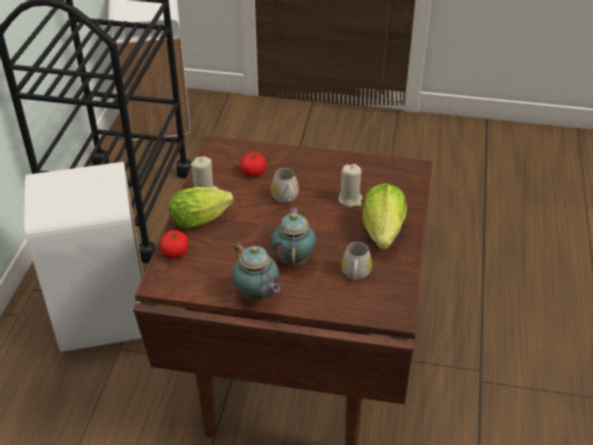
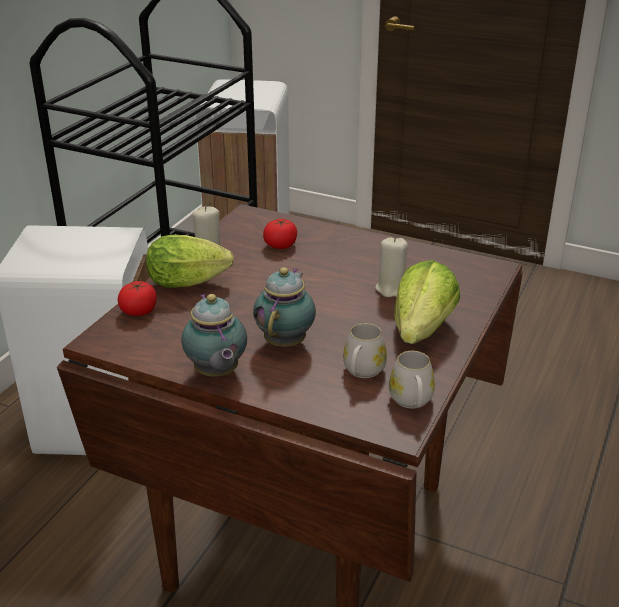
camera: 15 degrees right, 10 degrees down
white mug [271,168,299,203] -> white mug moved to [389,351,435,408]

